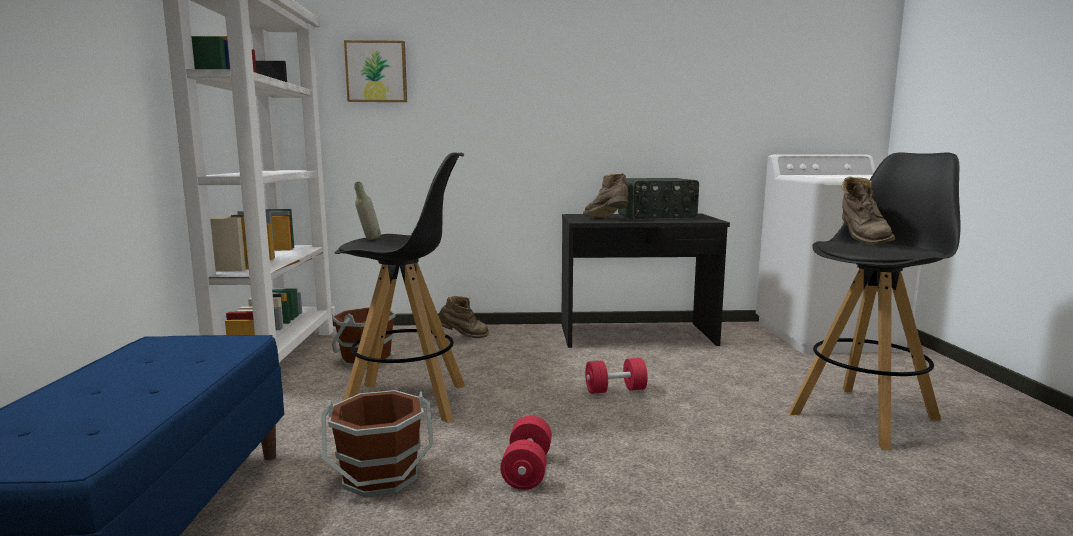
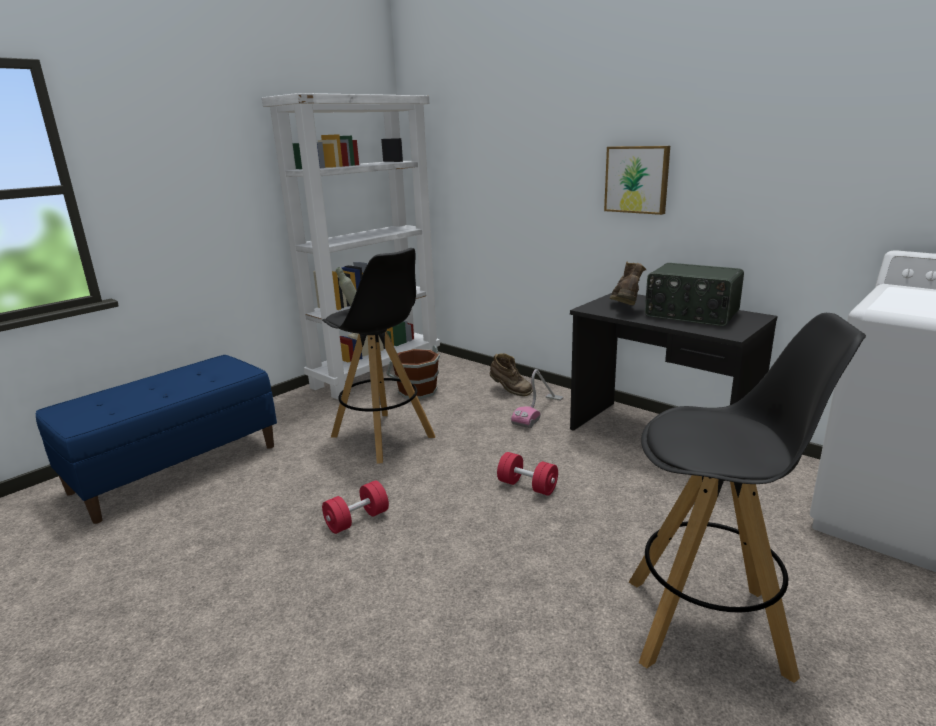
camera: 45 degrees right, 10 degrees up
brown bucket [321,390,433,497] -> none
picture [344,40,407,102] -> picture moved to [604,146,670,215]
brown boot [841,176,895,245] -> none
none -> vacuum cleaner [511,369,563,428]

